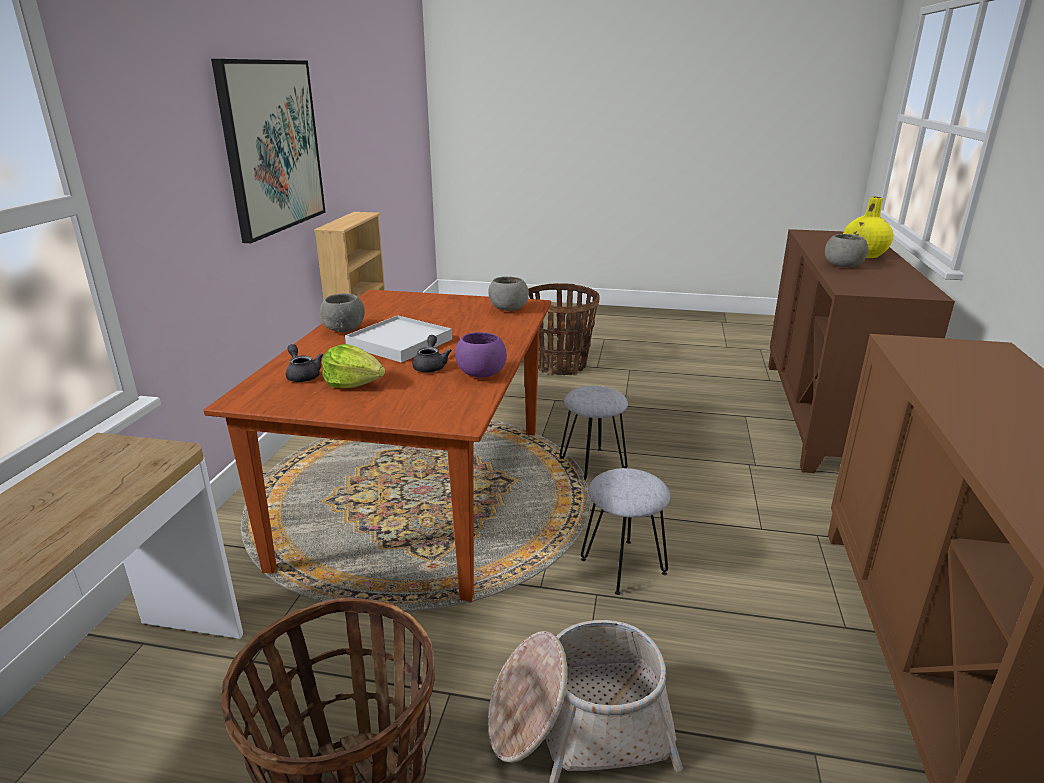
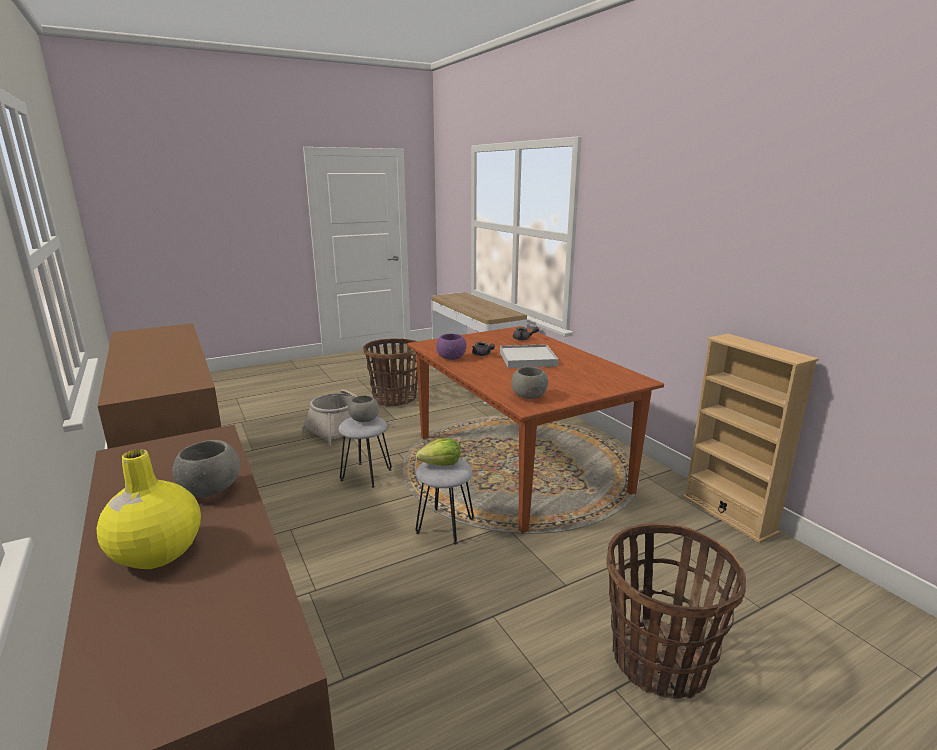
camera: 140 degrees right, 5 degrees down
picture [211,59,326,243] -> none
grey bowl [320,293,365,332] -> grey bowl moved to [348,396,379,422]
lettuce [322,344,385,388] -> lettuce moved to [416,438,460,466]

